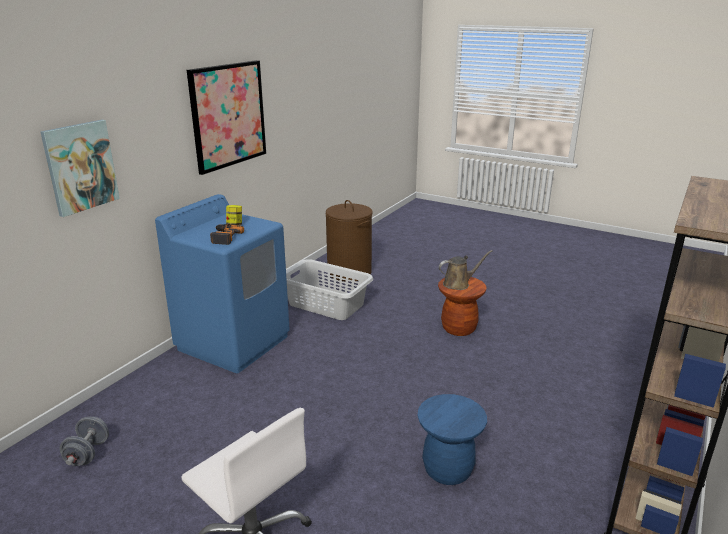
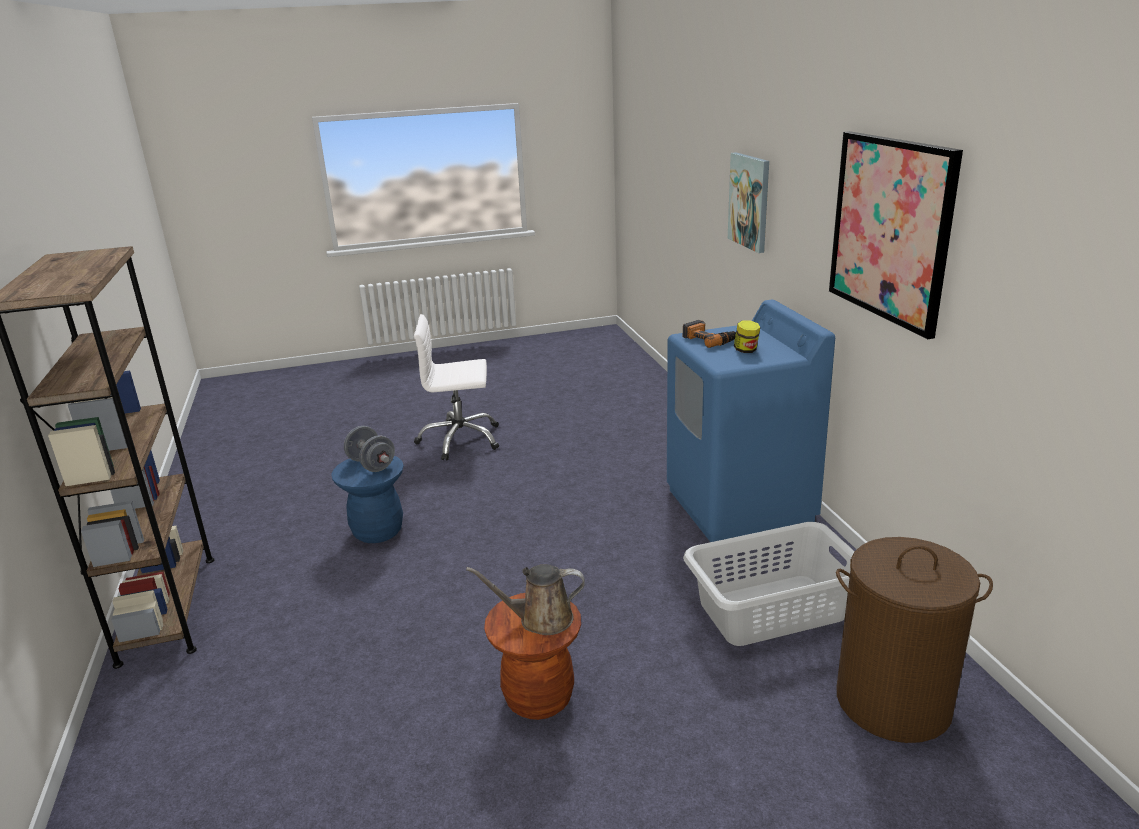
camera: 135 degrees right, 0 degrees up
grey dumbbell [60,417,109,466] -> grey dumbbell moved to [344,426,395,472]
brown watering can [439,250,492,290] -> brown watering can turned 60 degrees clockwise [466,564,585,635]

